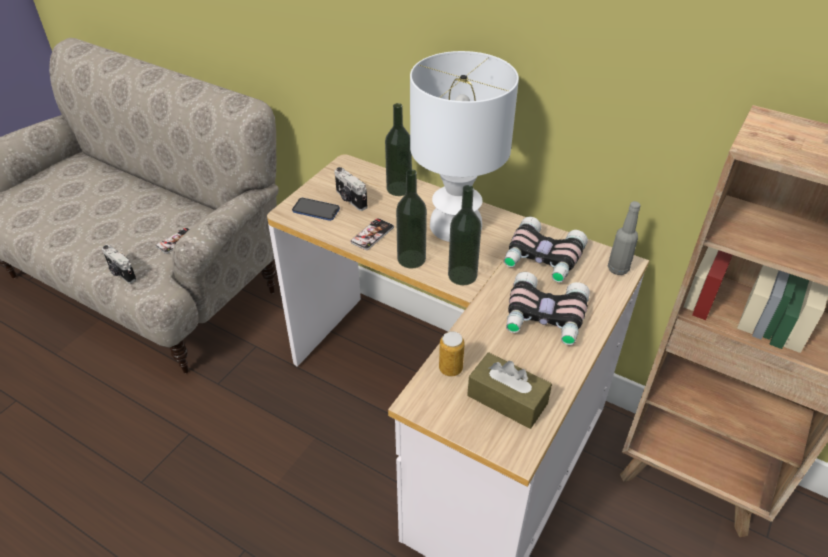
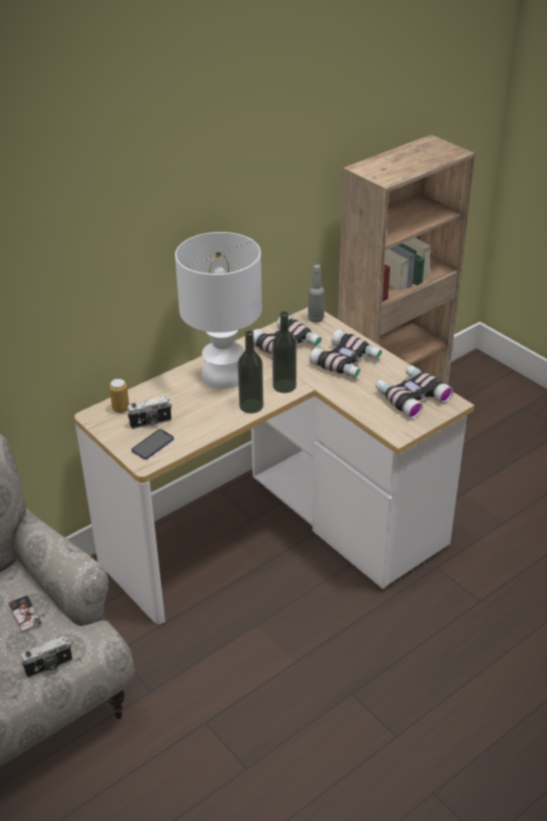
camera: 70 degrees left, 5 degrees down
phone [350,218,394,250] -> none
bottle [385,103,412,196] -> none
can [439,331,465,376] -> can moved to [109,379,129,413]
brown tissue box [467,352,552,429] -> binoculars [375,365,453,419]

